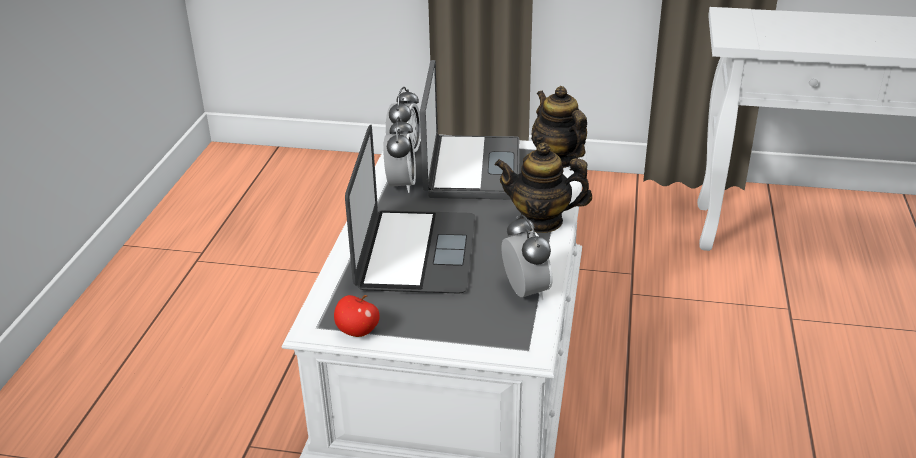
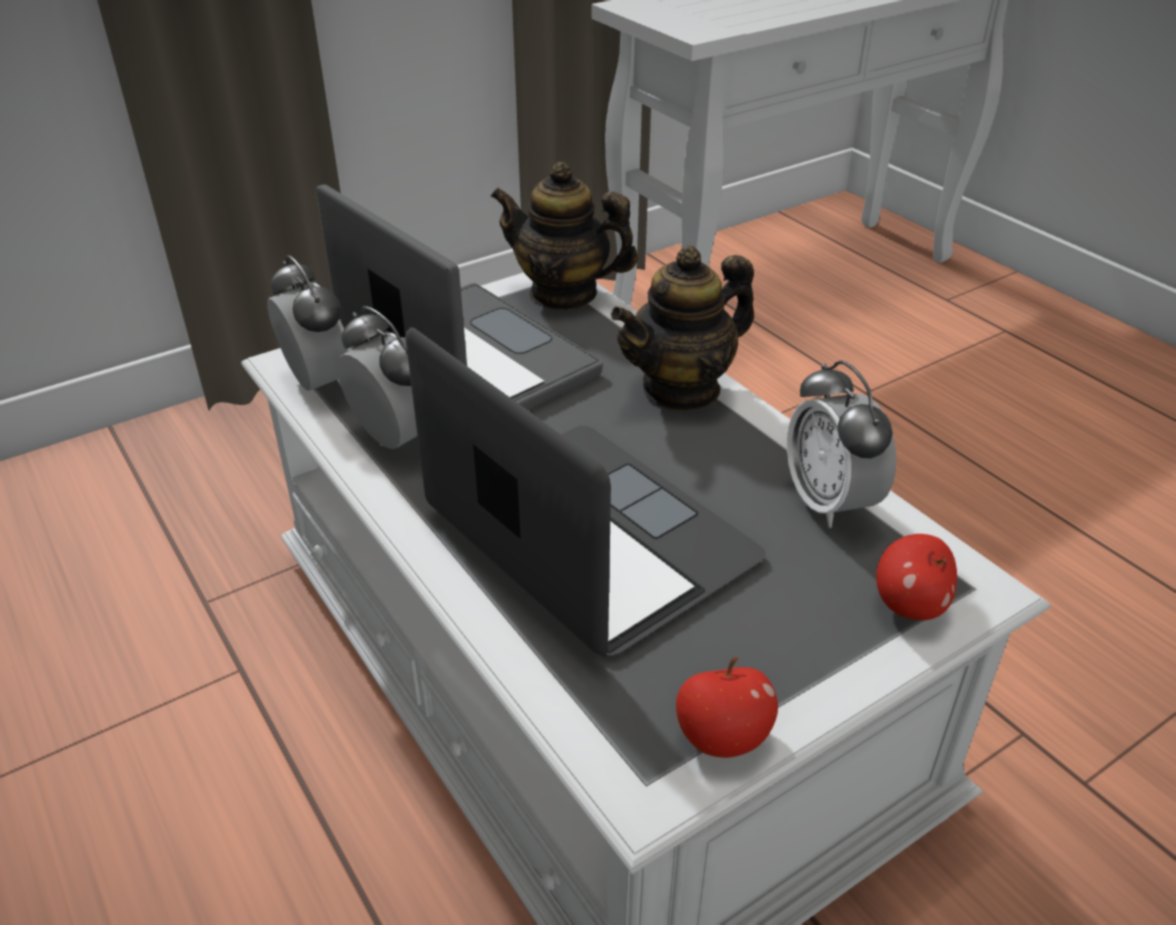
camera: 45 degrees left, 5 degrees up
alarm clock [501,215,552,300] -> alarm clock turned 135 degrees counterclockwise [787,360,896,528]
none -> apple [876,534,957,620]

